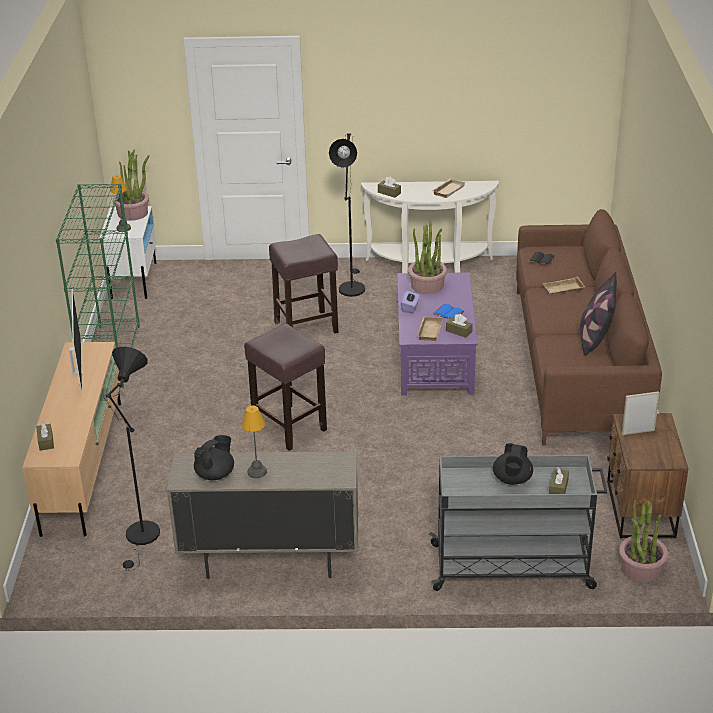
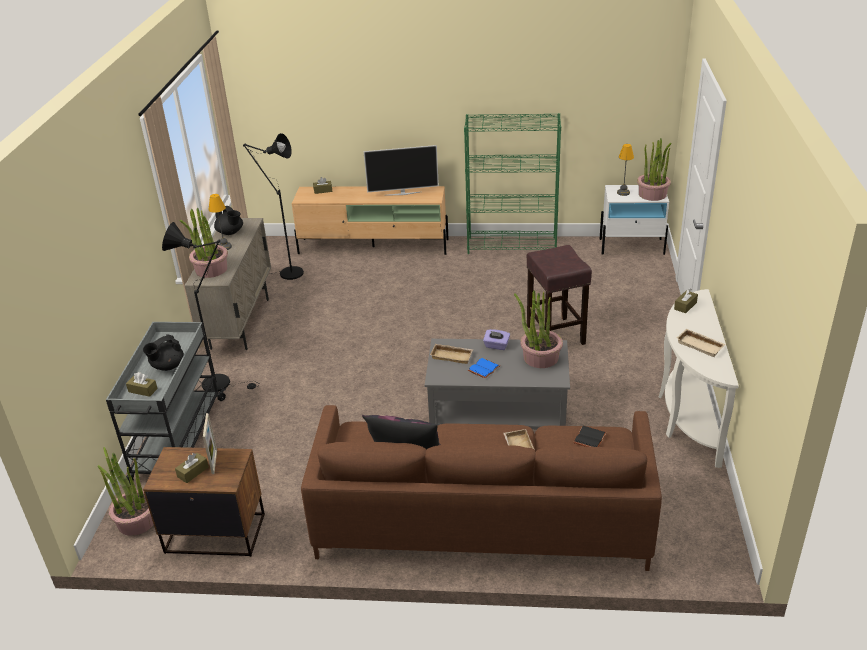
camera: 95 degrees right, 0 degrees up
brown stool [244,323,327,451] -> none
black floor lamp [329,133,365,297] -> black floor lamp moved to [162,222,260,392]
purple coffee table [396,272,478,395] -> grey coffee table [425,339,570,430]
brown tissue box [446,314,473,338] -> brown tissue box moved to [175,453,209,483]
black teapot [493,443,533,485] -> black teapot turned 60 degrees counterclockwise [143,334,184,371]
none -> potted plant [179,208,228,278]

